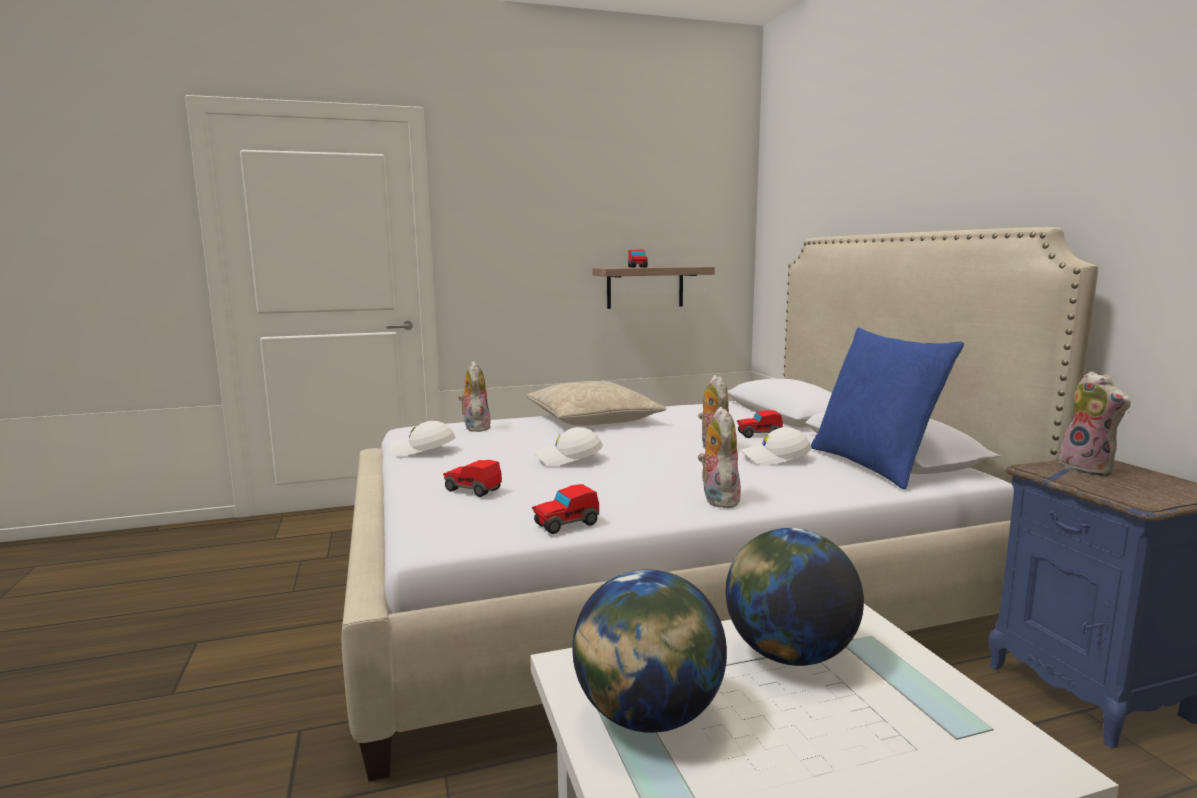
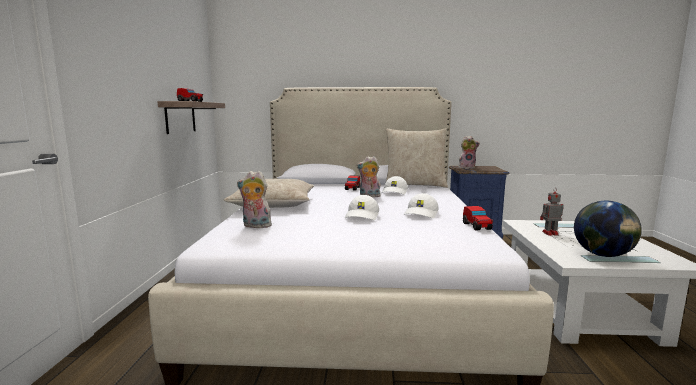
camera: 70 degrees left, 0 degrees up
white cap [390,421,456,457] -> white cap moved to [404,193,439,218]
toy car [443,460,502,497] -> none
plush toy [698,407,741,508] -> none
globe [726,528,864,666] -> toy robot [540,188,564,236]
blue pillow [811,328,964,490] -> beige pillow [386,129,448,188]

